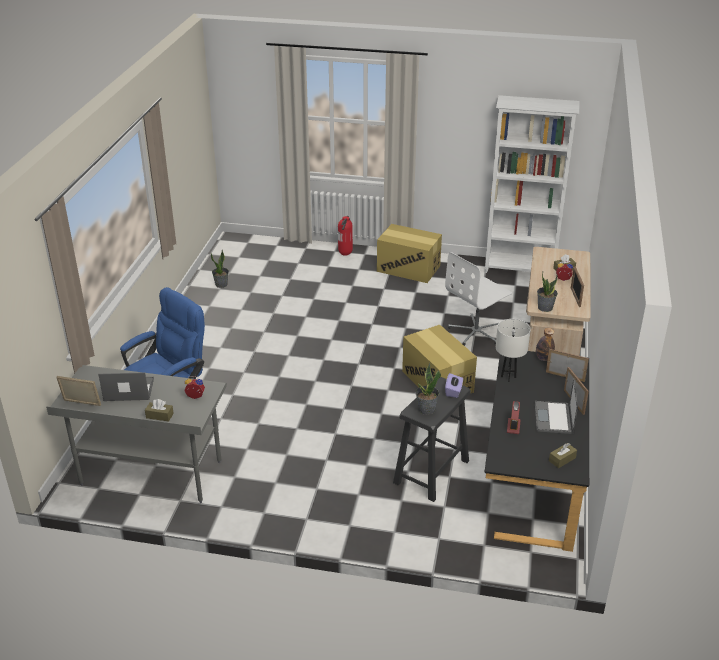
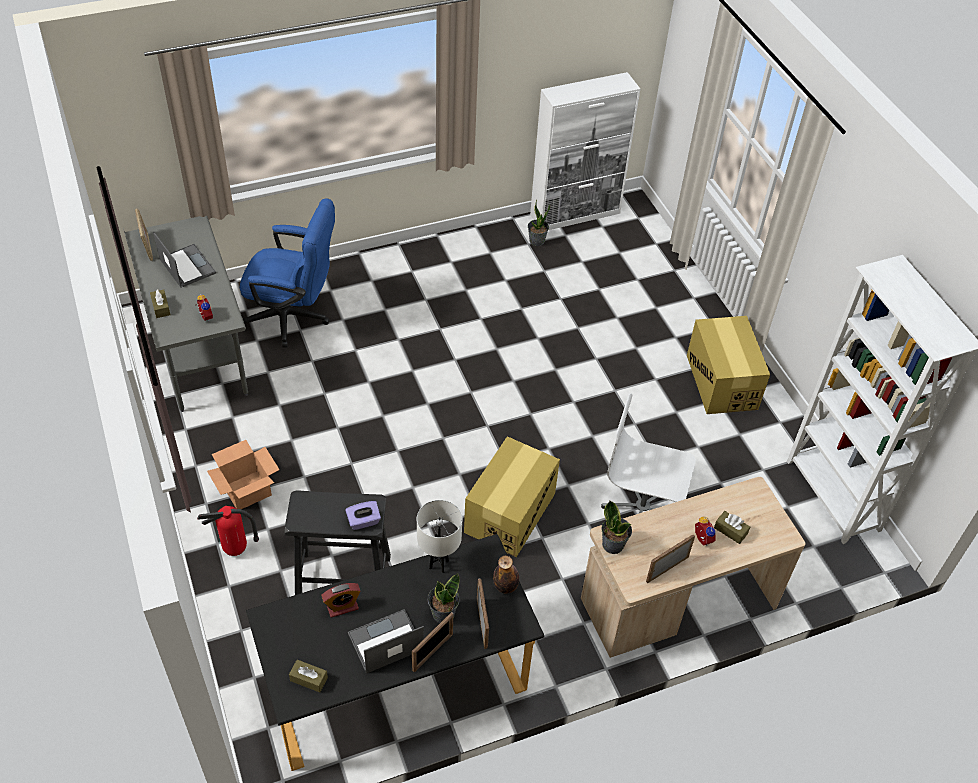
camera: 55 degrees right, 15 degrees up
fire extinguisher [338,216,353,256] -> fire extinguisher moved to [197,506,259,556]
potted plant [416,362,441,415] -> potted plant moved to [428,574,460,623]
none -> cardboard box [207,440,280,509]
none -> white cabinet [530,72,640,230]

